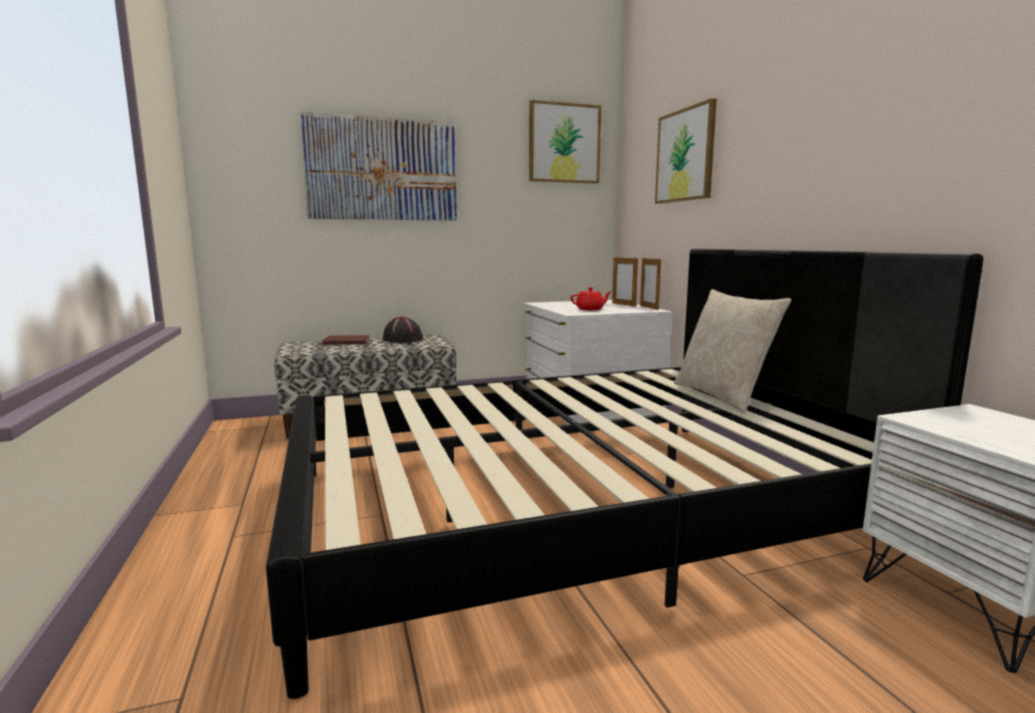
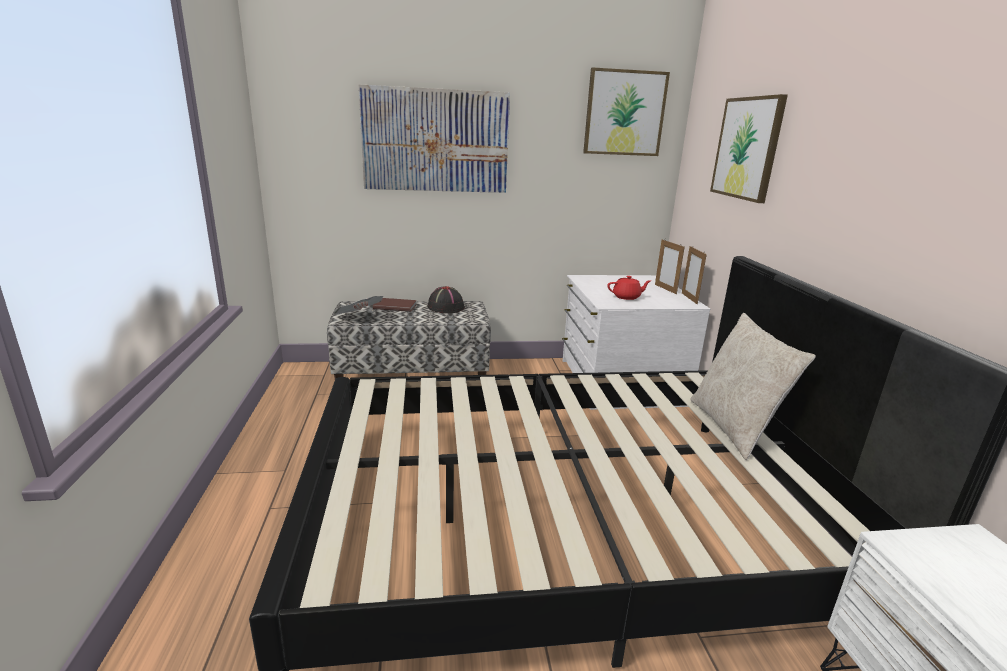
camera: 10 degrees right, 10 degrees up
none -> newspaper [333,296,384,315]

